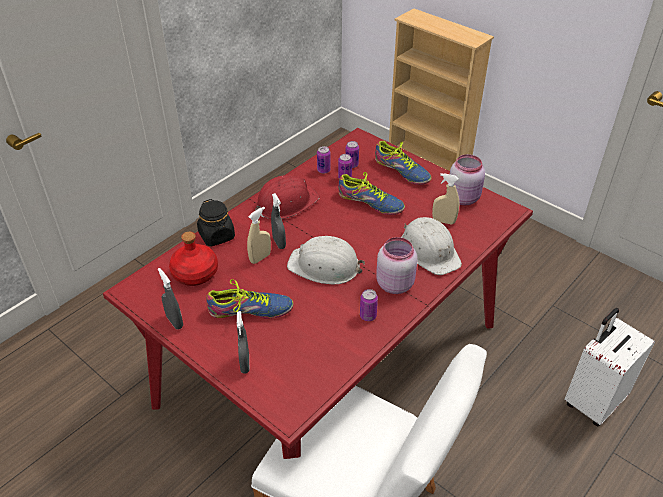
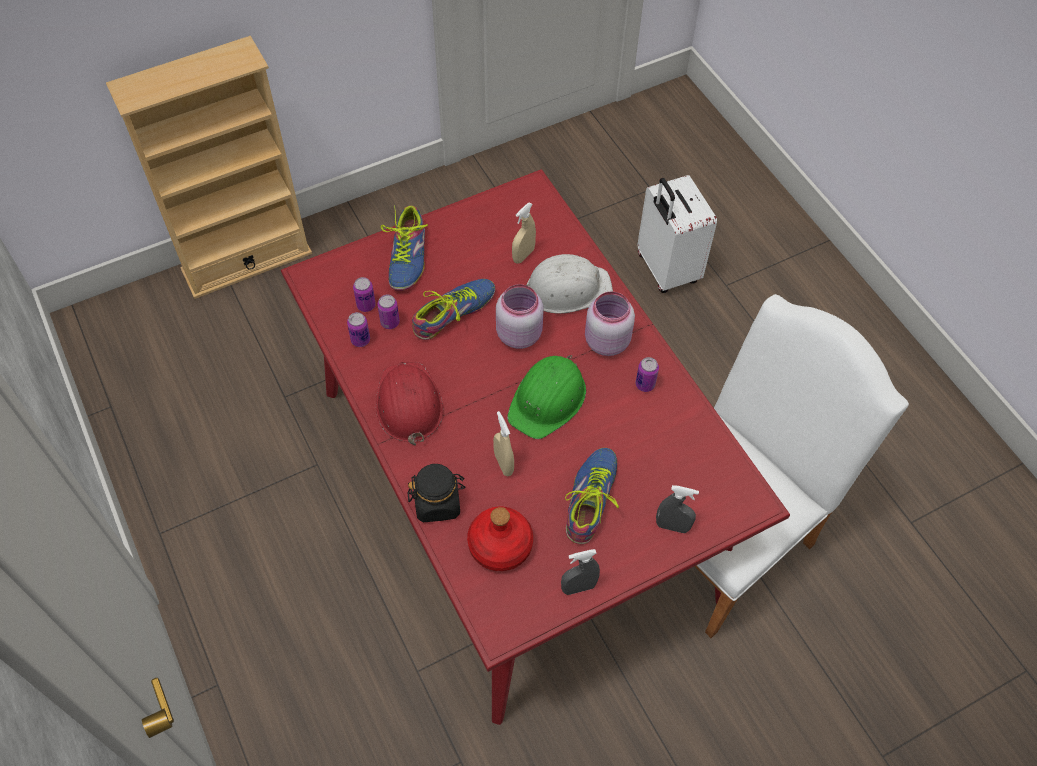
camera: 70 degrees left, 15 degrees up
grey spray bottle [271,193,286,249] -> none
white hard hat [287,236,365,284] -> green hard hat [507,355,586,439]
shoe [375,141,432,185] -> shoe turned 120 degrees clockwise [381,206,428,291]
pink jar [450,154,485,205] -> pink jar moved to [496,284,543,349]

